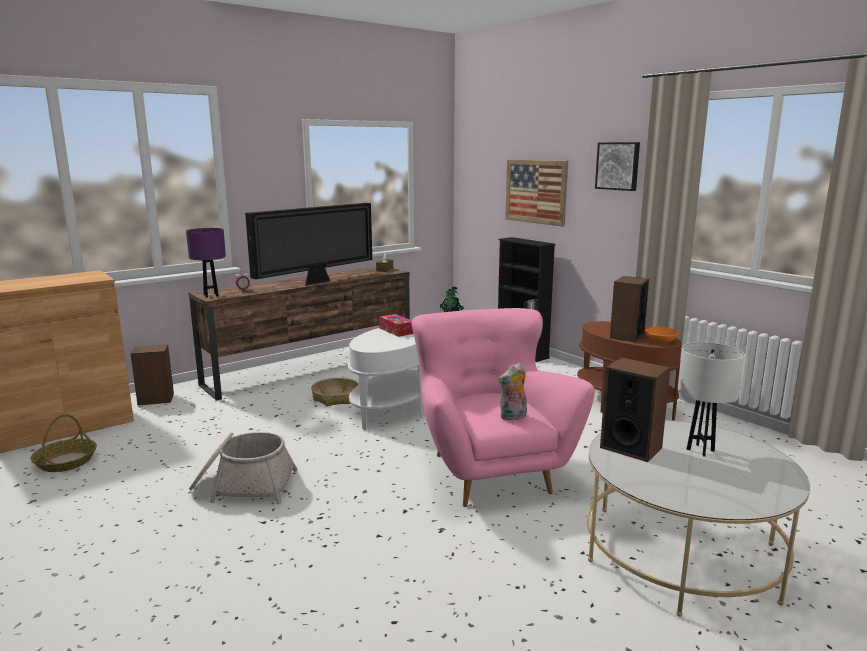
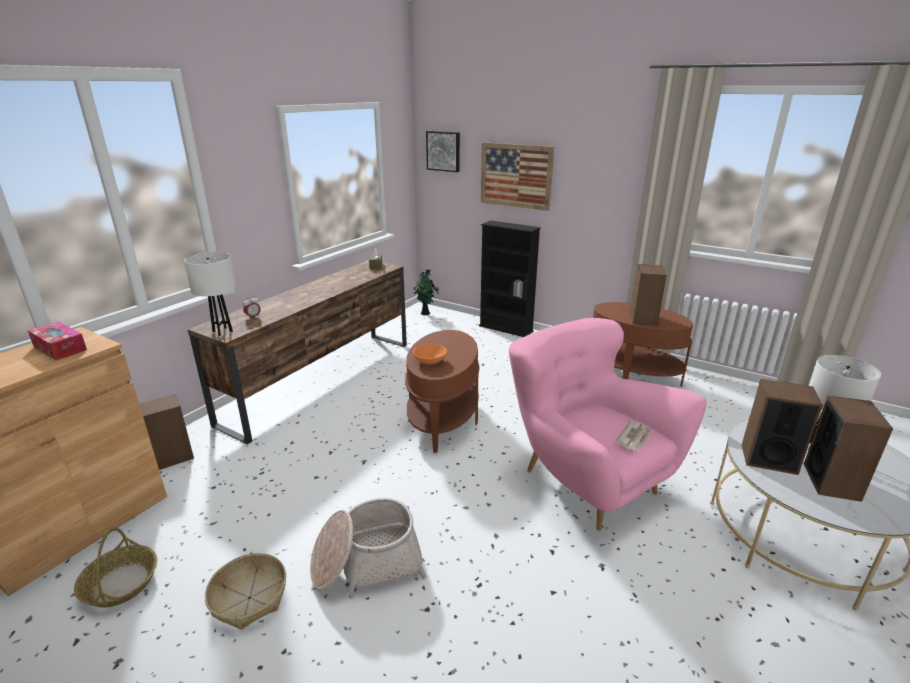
camera: 20 degrees left, 10 degrees up
purple table lamp [186,228,226,298] -> white table lamp [184,252,236,336]
television [245,203,372,286] -> none
basket [311,378,359,406] -> basket moved to [205,553,286,630]
white side table [348,328,424,430] -> brown side table [405,330,479,453]
tissue box [379,314,414,337] -> tissue box moved to [27,321,87,360]
plush toy [499,362,527,420] -> newspaper [615,421,651,451]
picture [595,142,640,191] -> picture moved to [426,131,460,172]
orange bowl [645,327,679,344] -> orange bowl moved to [413,344,447,364]
none -> speaker [804,396,893,502]

